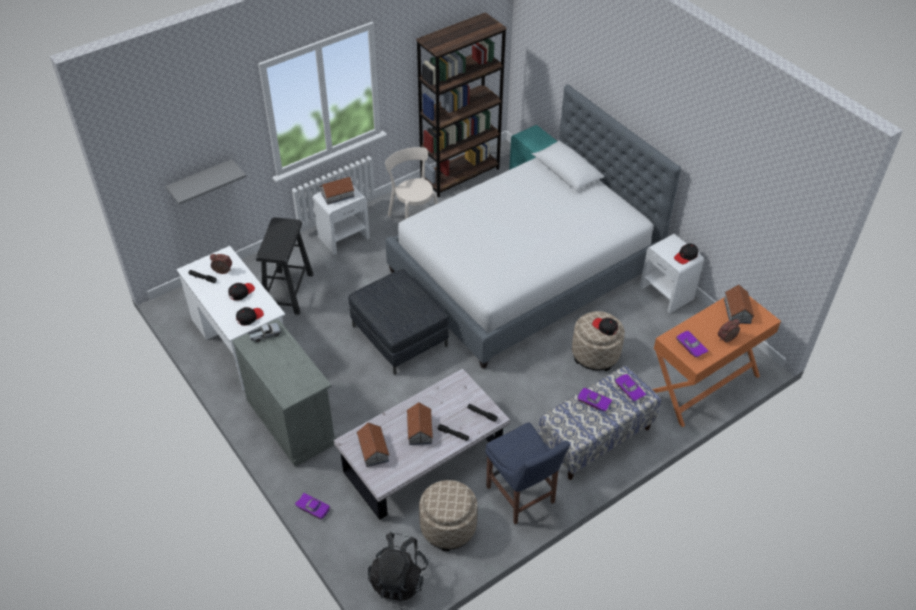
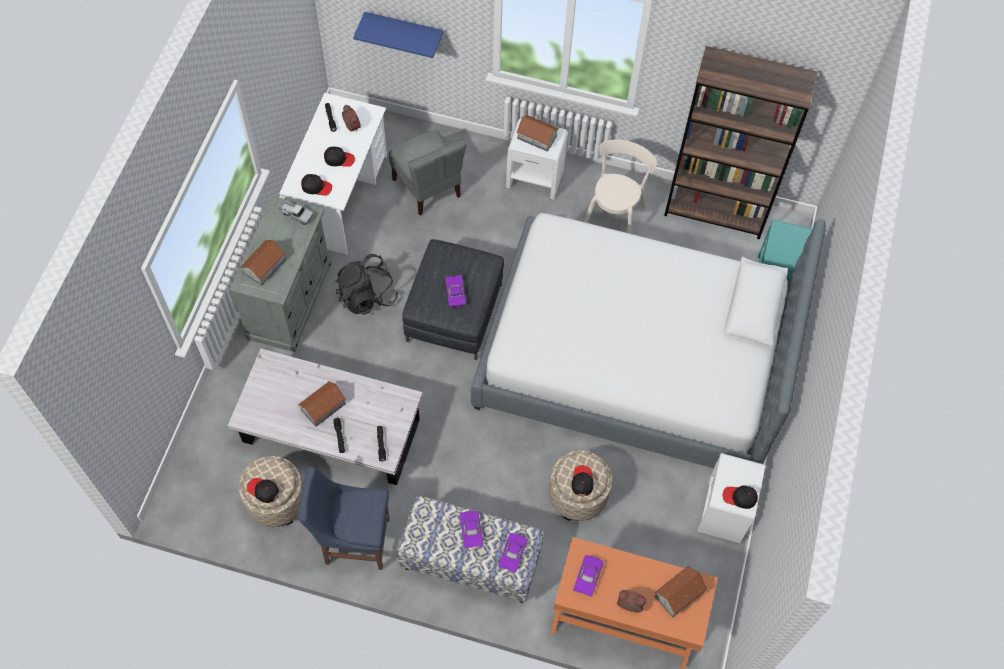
camera: 50 degrees right, 15 degrees up
grey shelf [166,159,246,205] -> blue shelf [353,12,443,58]
black stool [256,217,314,315] -> grey chair [389,130,466,215]
purple toy car [295,493,330,520] -> purple toy car moved to [445,275,466,307]
toy house [356,422,390,467] -> toy house moved to [240,240,286,285]
black backpack [368,532,428,602] -> black backpack moved to [335,254,398,315]
blue chair [485,422,570,524] -> blue chair turned 75 degrees clockwise [299,467,390,570]
none -> black cap [247,478,279,503]

